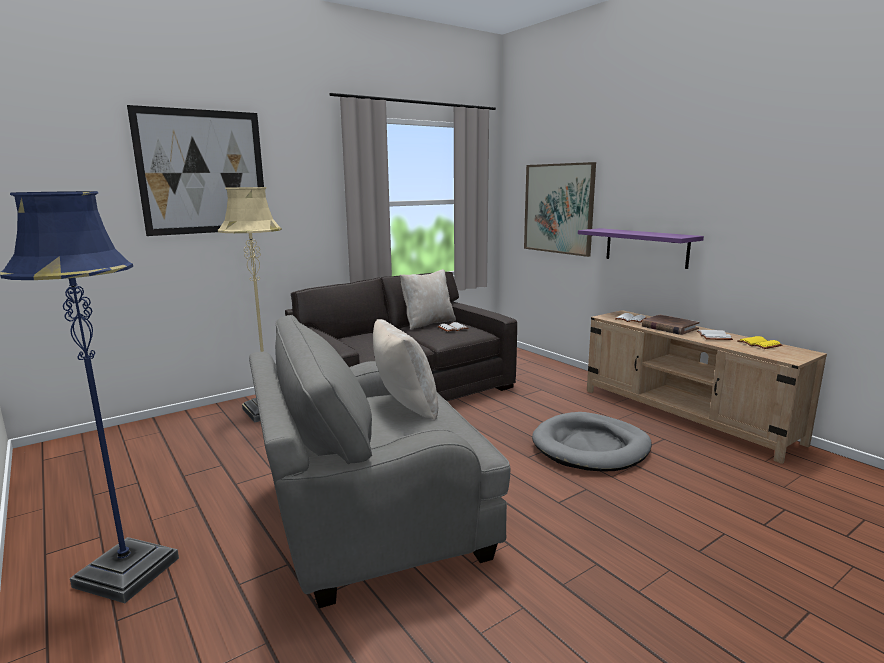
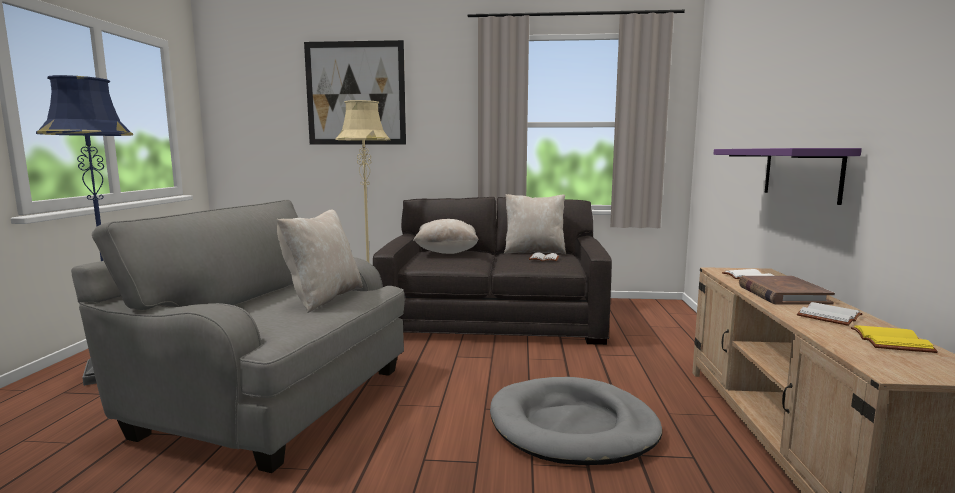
camera: 40 degrees right, 5 degrees down
picture [524,162,596,257] -> none
none -> beige pillow [413,219,479,254]

